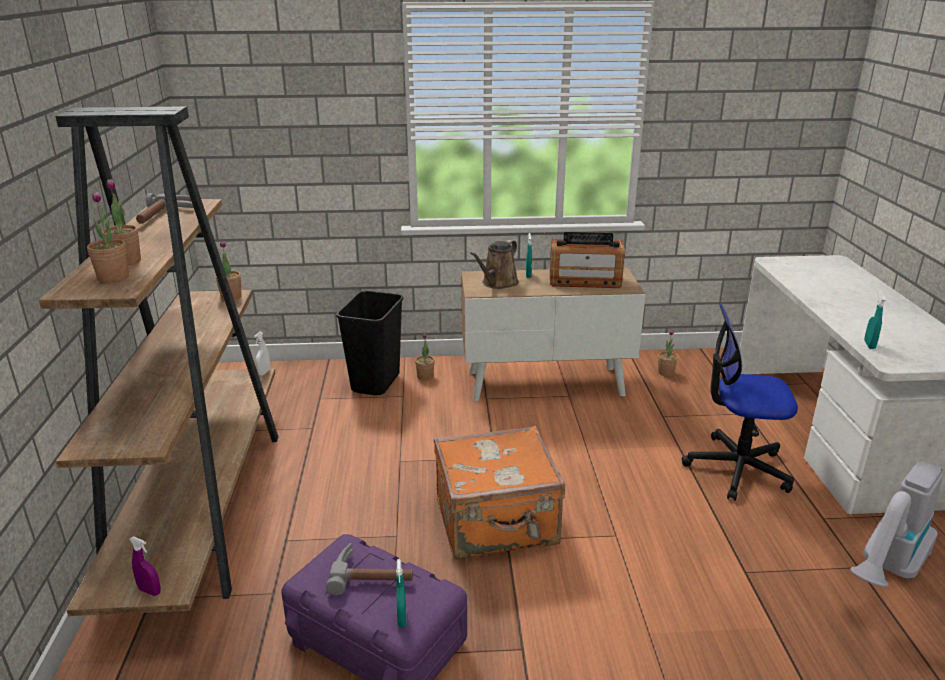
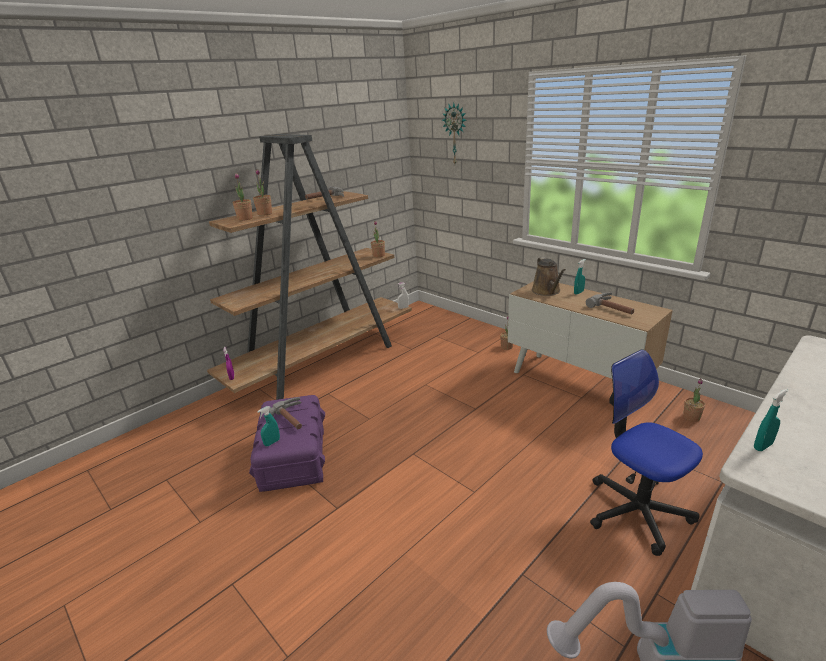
camera: 50 degrees right, 0 degrees up
black trash can [336,291,403,395] -> none
orange suitcase [434,426,565,560] -> none
brown watering can [470,240,519,289] -> brown watering can turned 90 degrees counterclockwise [532,257,566,296]
radio [550,232,625,288] -> hammer [586,292,634,314]
none -> wall clock [442,103,466,164]

